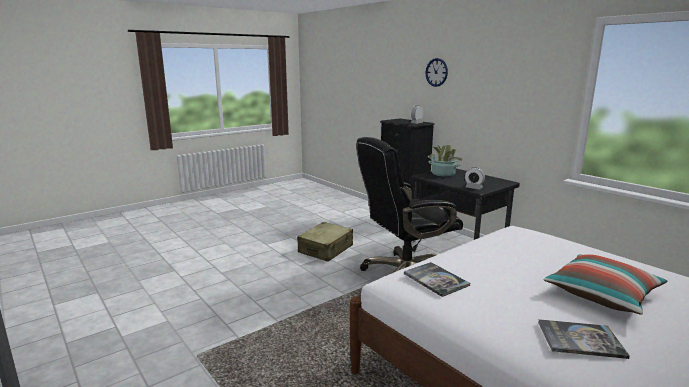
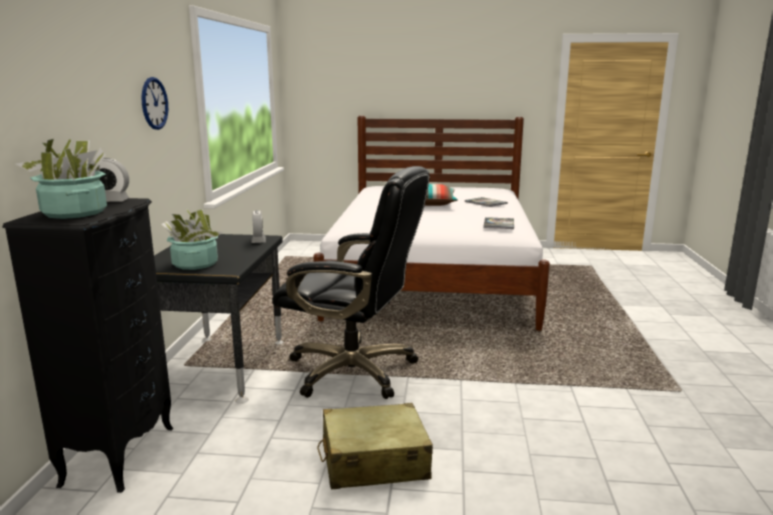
camera: 135 degrees left, 0 degrees up
wall clock [426,58,448,87] -> wall clock moved to [141,77,168,130]
none -> potted plant [16,139,107,219]

